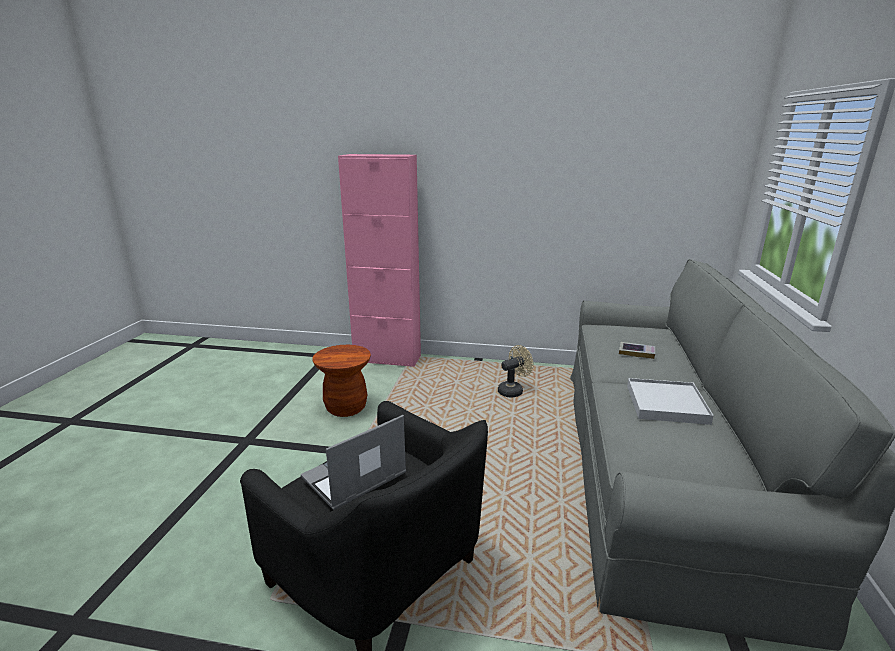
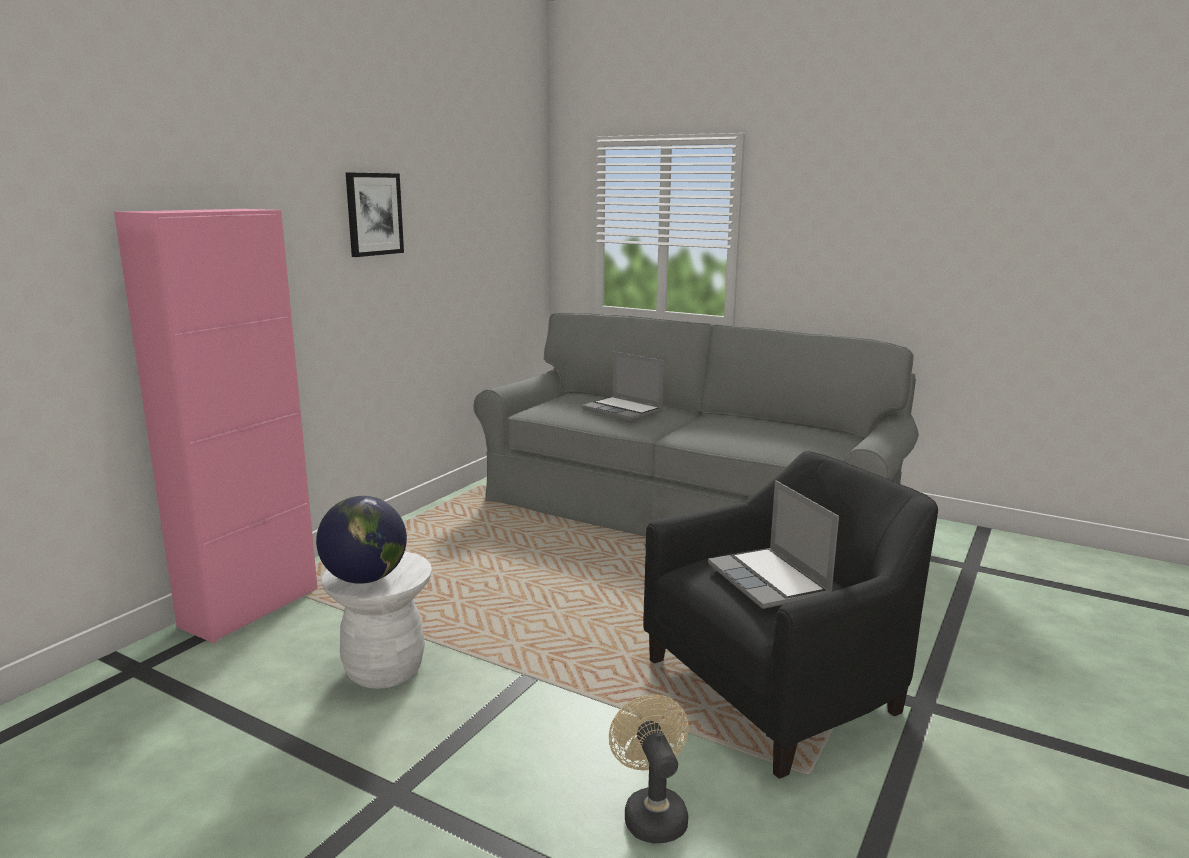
camera: 70 degrees left, 5 degrees down
brown stool [313,345,371,417] -> white stool [321,551,432,689]
beige fan [498,345,533,398] -> beige fan moved to [609,695,689,844]
book [619,342,655,359] -> laptop [582,351,664,421]
white tray [627,378,714,425] -> none
none -> globe [316,496,407,584]
none -> picture [346,172,404,257]

